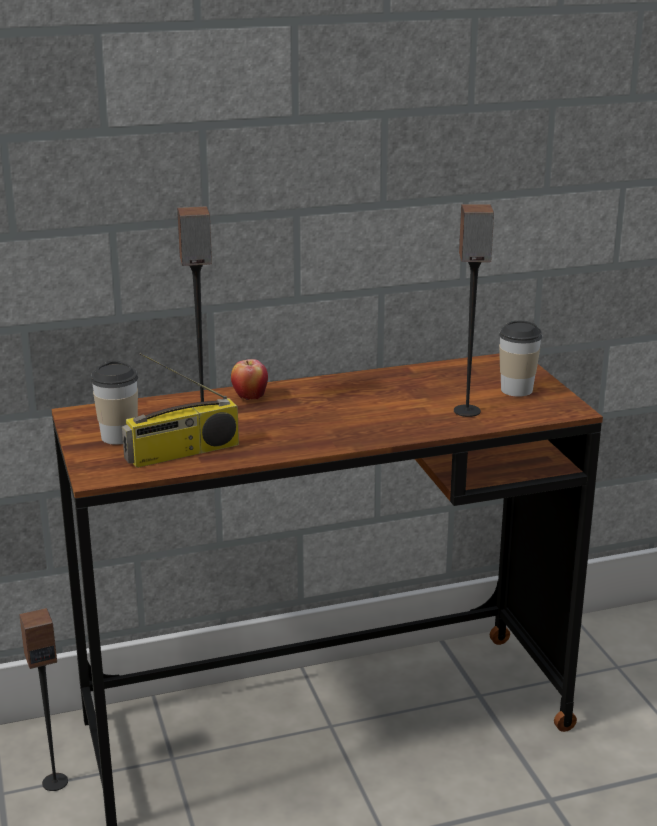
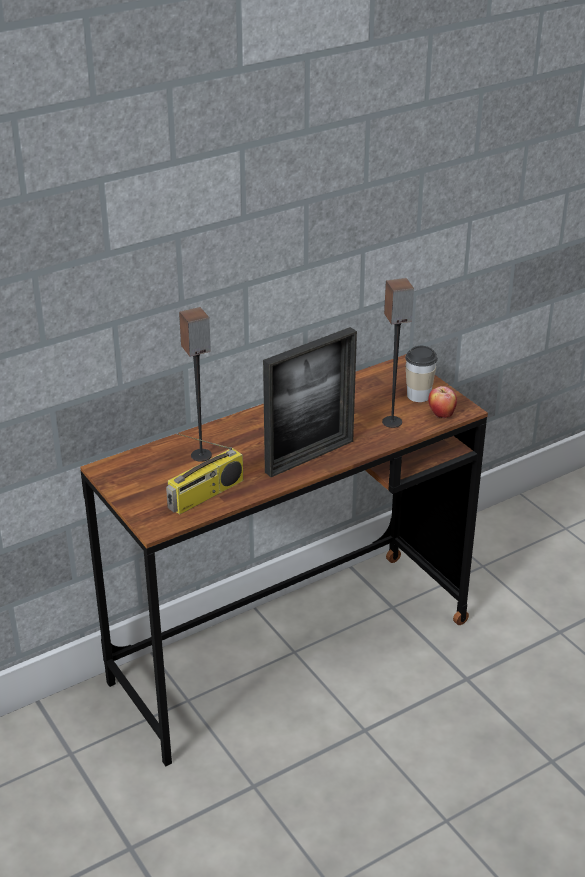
camera: 15 degrees left, 10 degrees up
speaker [19,608,68,791] -> none
cup [91,360,138,445] -> none
apple [231,359,268,400] -> apple moved to [428,386,457,418]
none -> picture frame [263,327,357,477]

